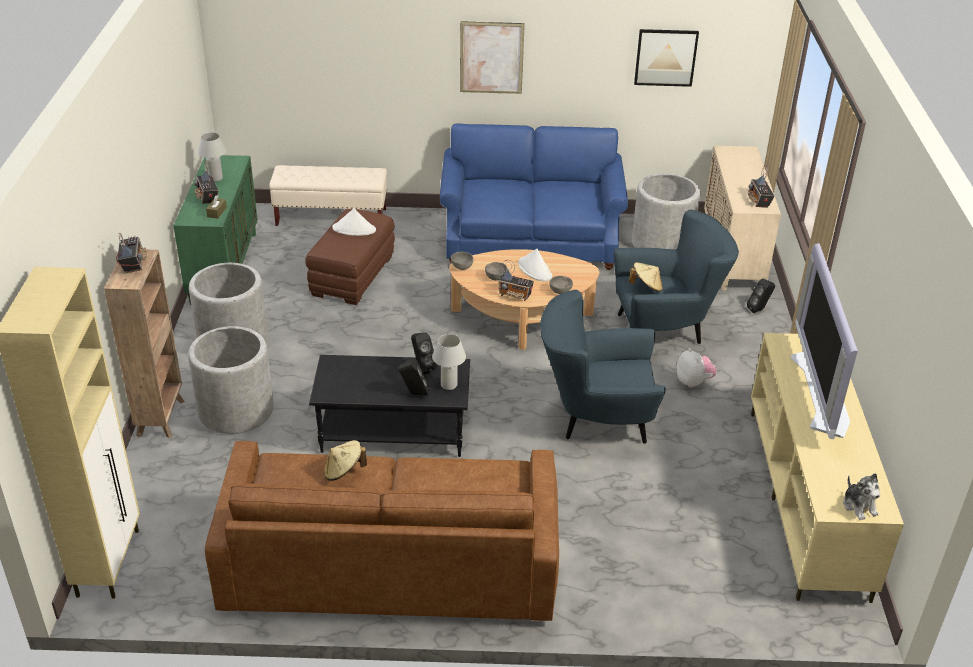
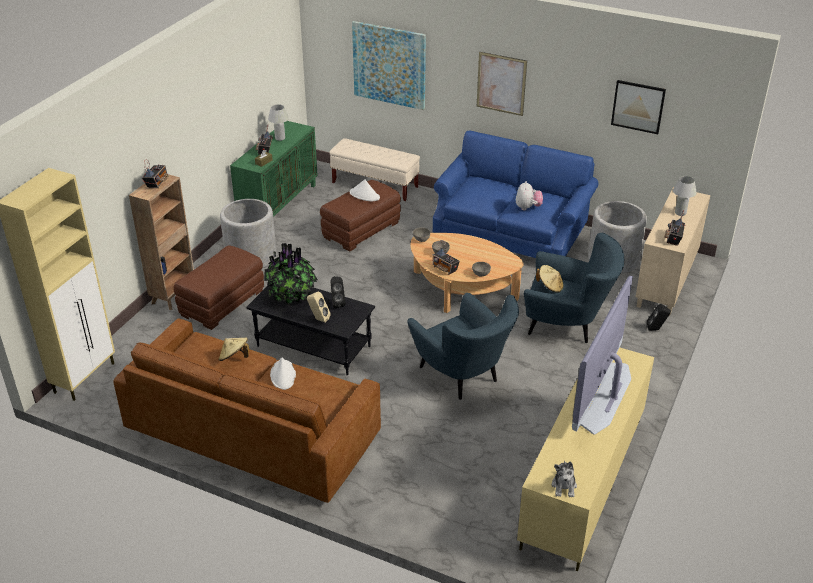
camera: 25 degrees right, 0 degrees up
grey planter [188,326,274,434] -> brown ottoman [173,245,264,330]
black speaker [399,357,429,396] -> beige speaker [307,292,331,323]
white table lamp [432,334,466,390] -> white table lamp moved to [673,176,697,216]
white hat [518,249,552,281] -> white hat moved to [270,358,296,390]
blue armchair [540,290,666,444] -> blue armchair turned 150 degrees counterclockwise [407,293,519,400]
plush toy [677,348,716,388] -> plush toy moved to [516,181,543,211]
none -> potted plant [264,243,318,306]
none -> picture [352,21,426,110]

